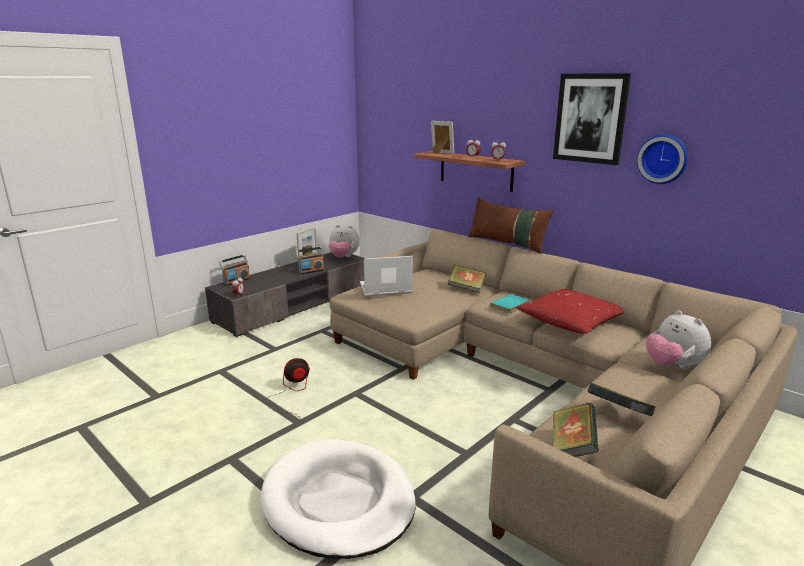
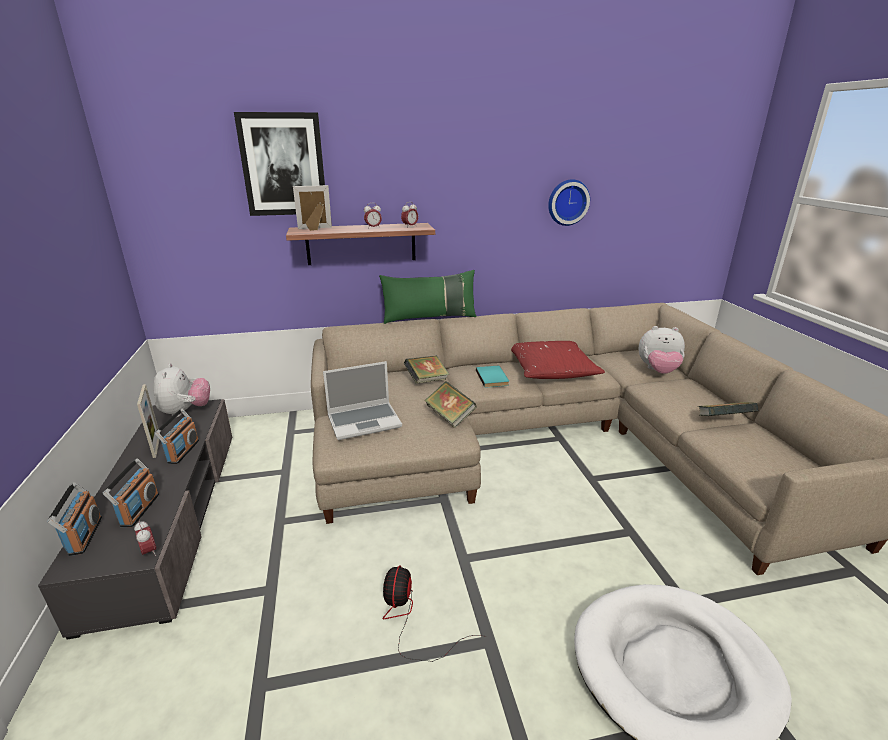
camera: 55 degrees left, 5 degrees up
plush toy [328,225,360,258] -> plush toy turned 60 degrees counterclockwise [153,363,210,417]
laptop [360,256,413,297] -> laptop turned 135 degrees counterclockwise [323,361,402,440]
brown pillow [468,198,554,254] -> green pillow [379,270,477,324]
picture [553,73,631,165] -> picture moved to [234,112,325,216]
book [553,403,599,457] -> book moved to [425,381,477,428]
none -> radio [103,459,159,527]

